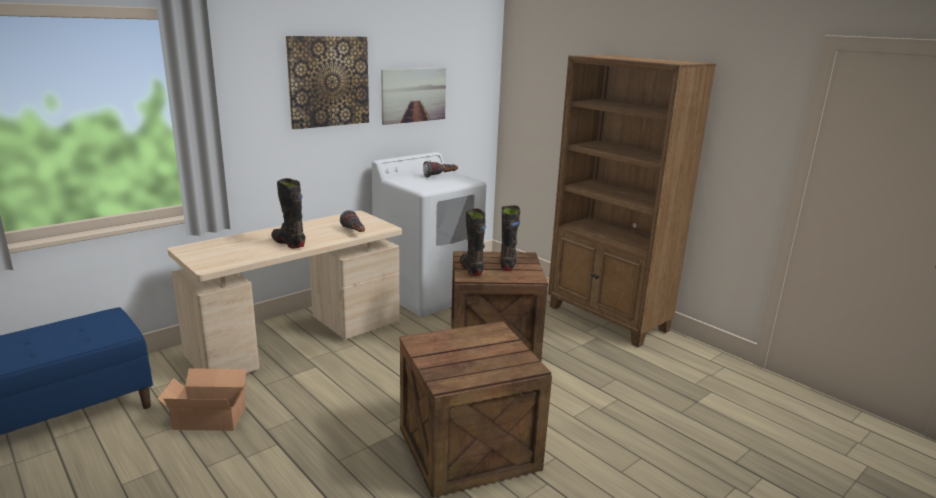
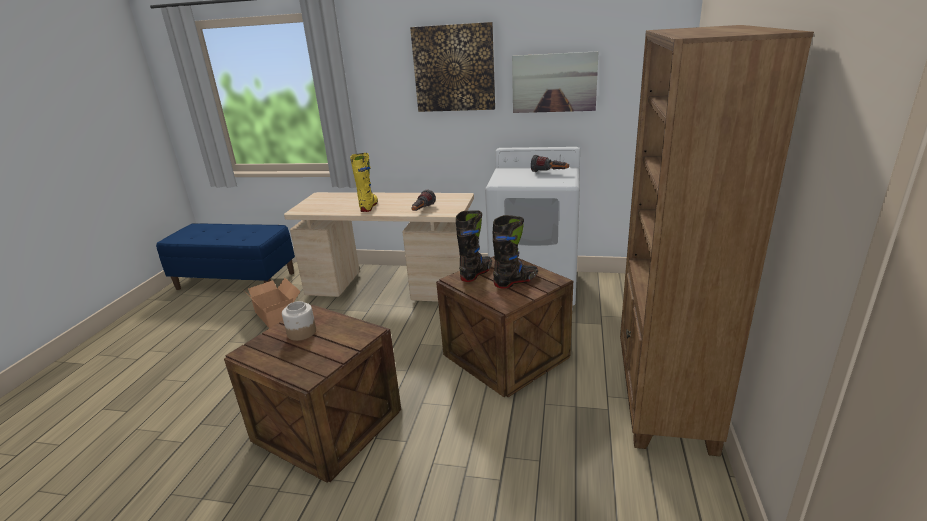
camera: 55 degrees right, 5 degrees up
black boot [271,178,306,248] -> yellow boot [350,153,378,212]
none -> jar [282,301,316,341]

